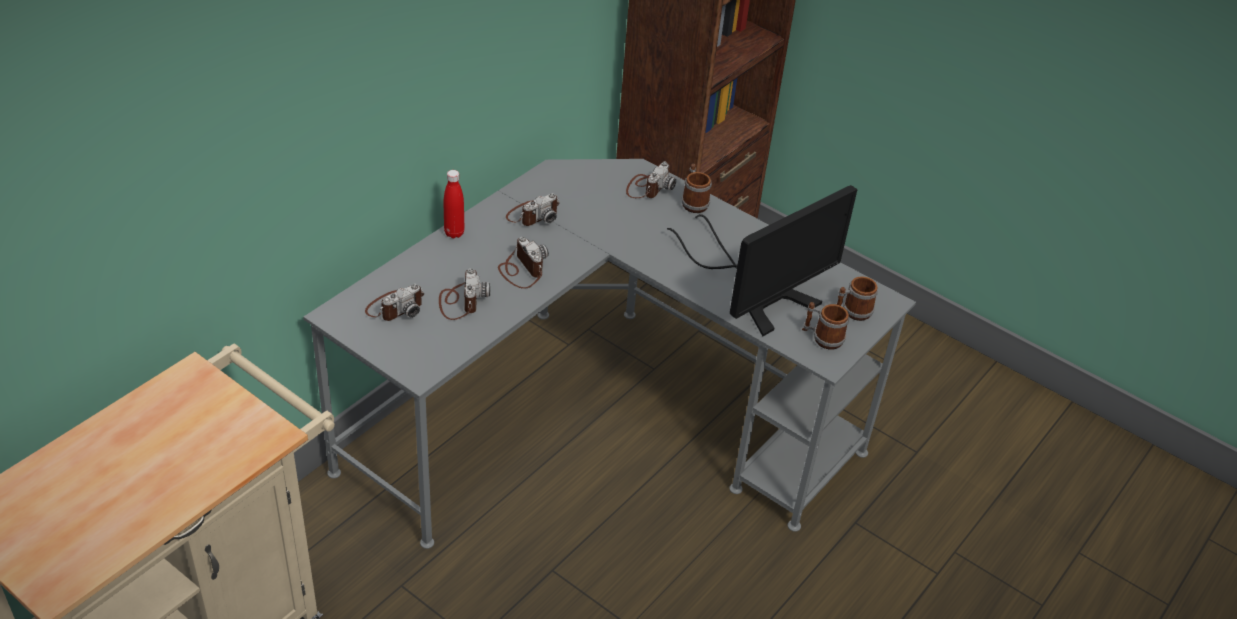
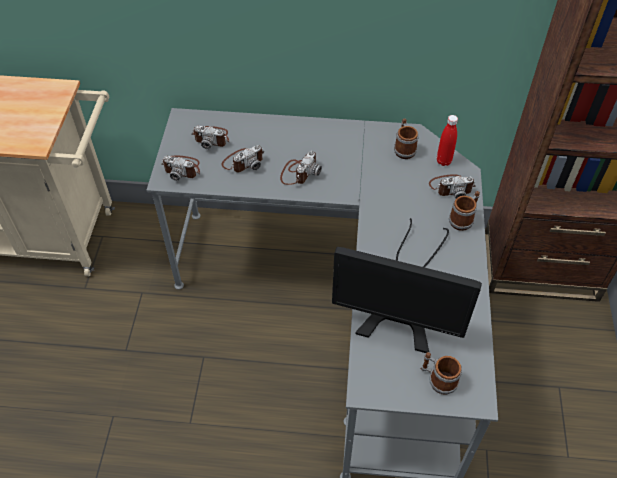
camera: 60 degrees right, 10 degrees up
red bottle [443,170,465,238] -> red bottle moved to [437,115,458,166]
camera [506,193,559,226] -> camera moved to [161,155,200,181]
mug [802,302,849,350] -> mug moved to [394,118,418,159]

